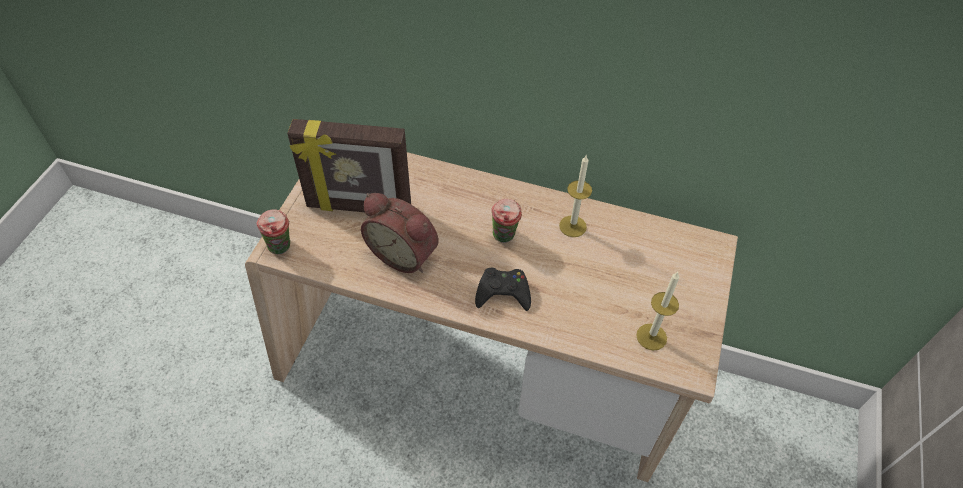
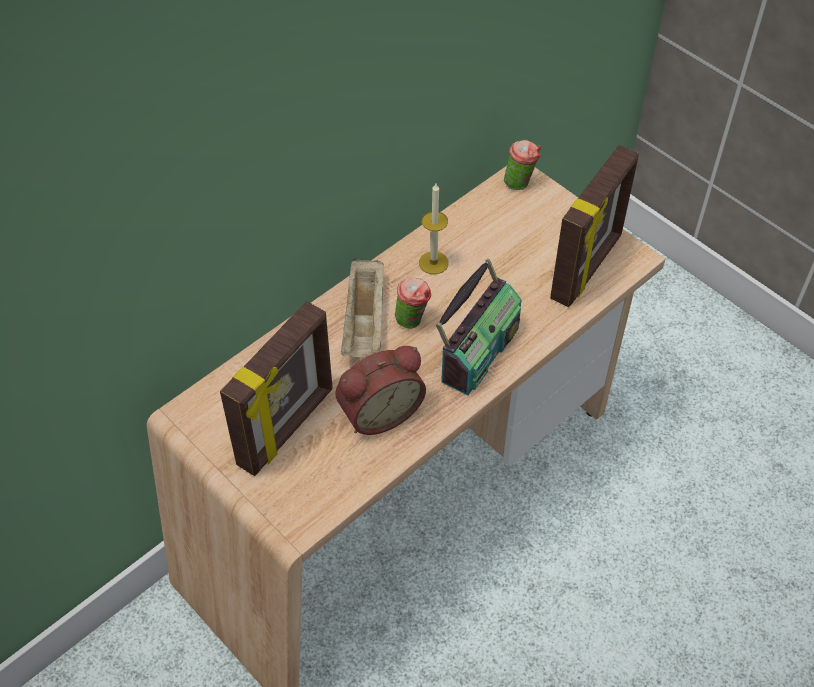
camera: 60 degrees left, 0 degrees up
cup [256,209,290,254] -> cup moved to [504,140,541,190]
black game controller [475,268,531,311] -> radio [436,258,522,395]
candle [636,272,679,350] -> picture frame [550,145,639,307]
none -> beige tray [341,258,384,357]

